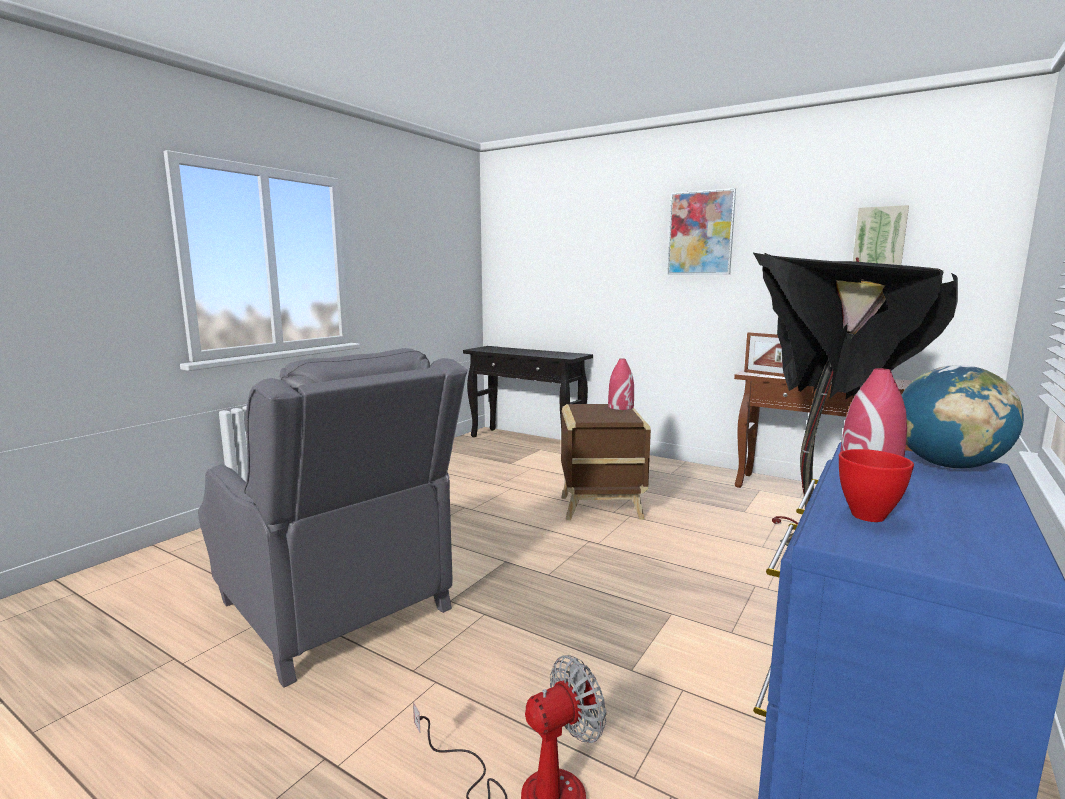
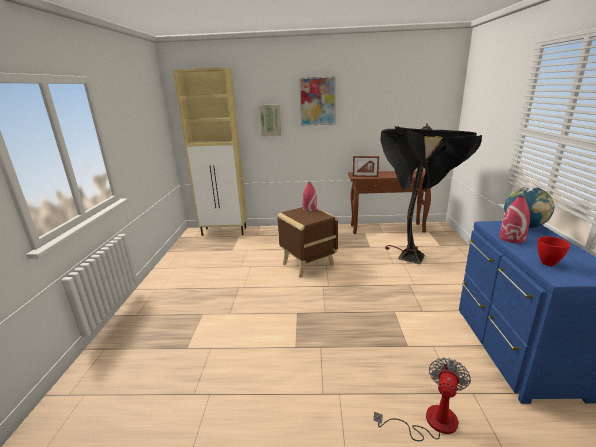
camera: 30 degrees left, 10 degrees up
grey armchair [198,348,468,688] -> none
black console table [463,346,593,437] -> beige cabinet [173,67,247,236]
picture [853,205,909,265] -> picture moved to [259,104,281,136]

